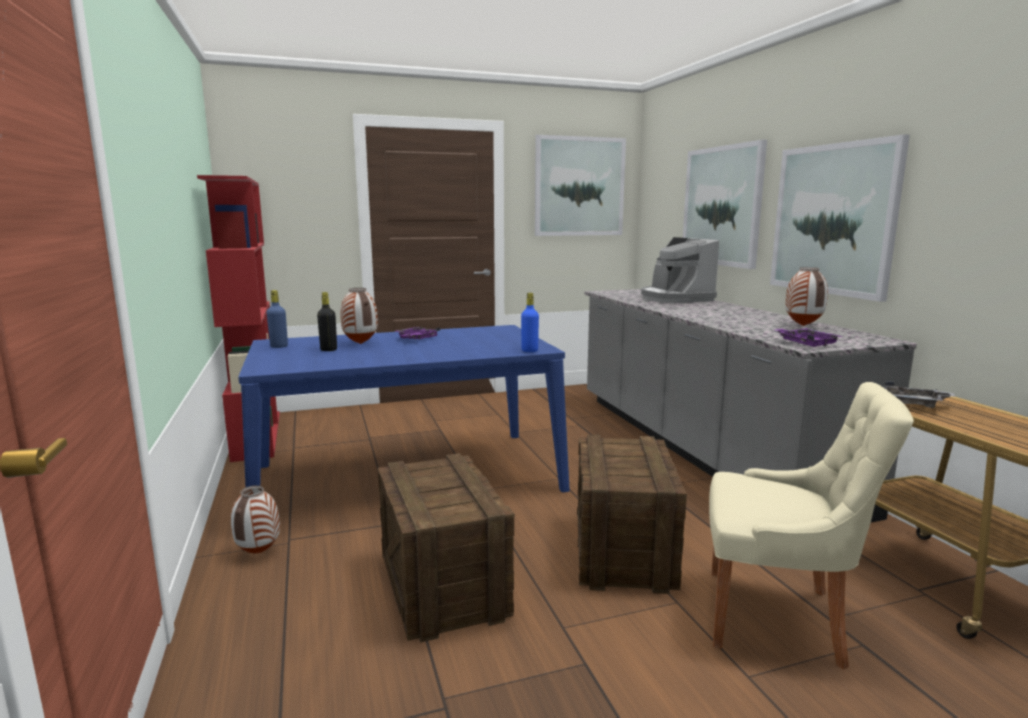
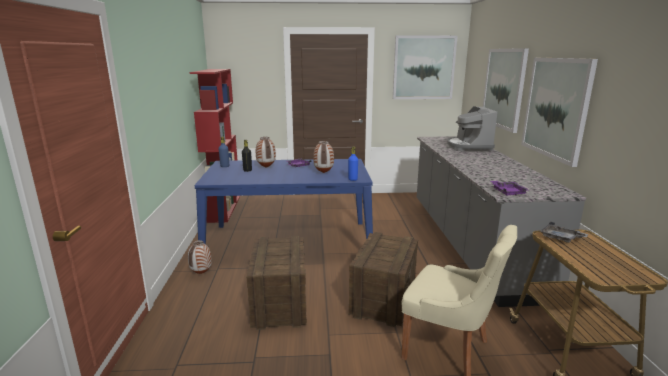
camera: 15 degrees right, 5 degrees up
vase [785,267,828,326] -> vase moved to [313,141,334,173]

